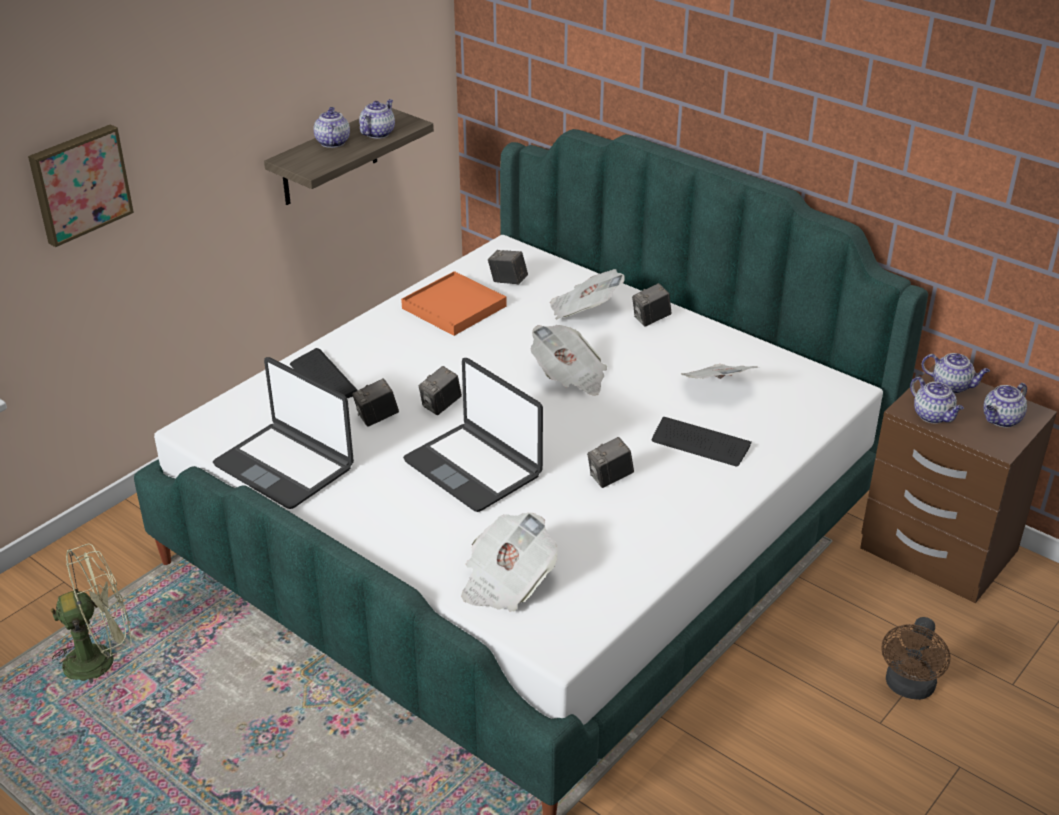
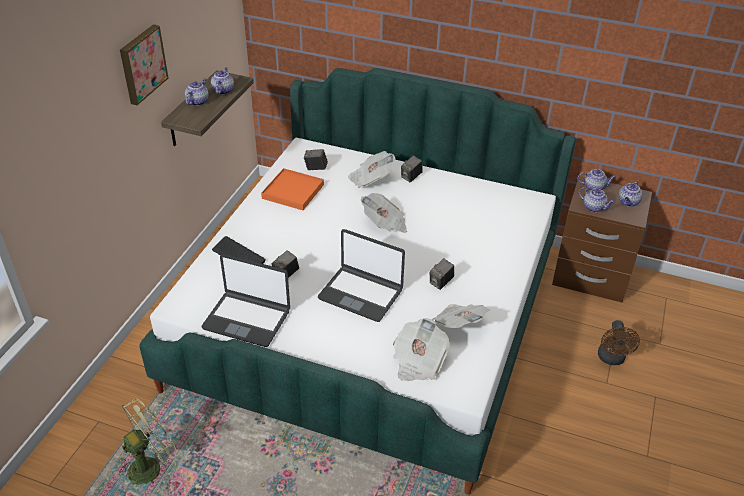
camera: 20 degrees left, 5 degrees up
picture [28,124,134,247] -> picture moved to [120,24,168,105]
teapot [314,107,350,148] -> teapot turned 45 degrees clockwise [185,78,209,106]
camera [419,366,462,415] -> none
keyboard [652,417,752,467] -> none
newspaper [681,364,759,379] -> newspaper moved to [432,304,490,328]

